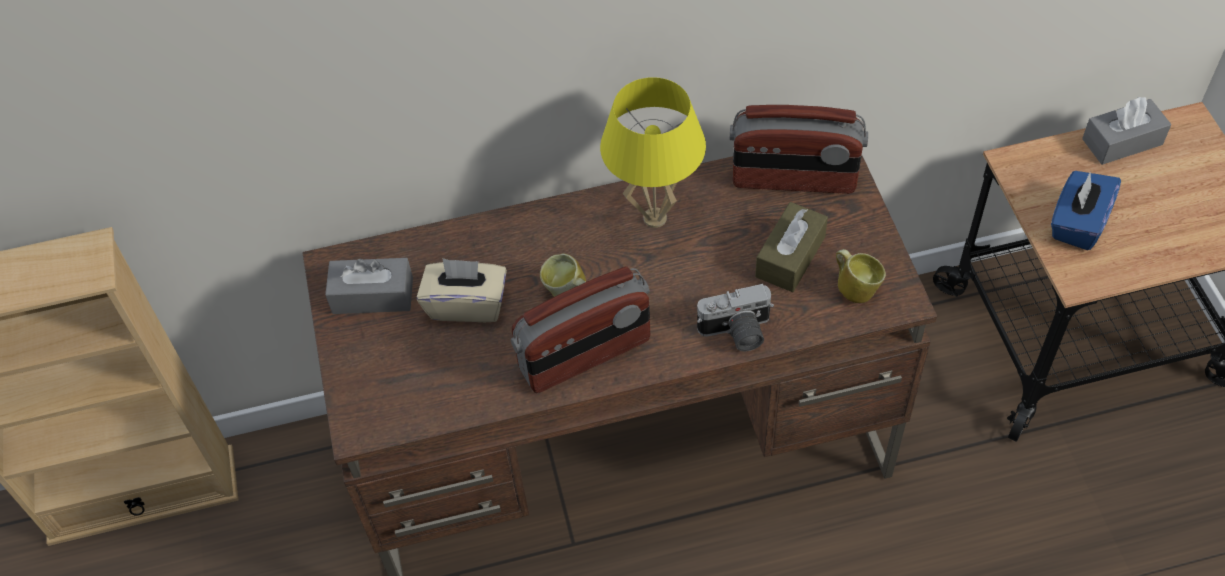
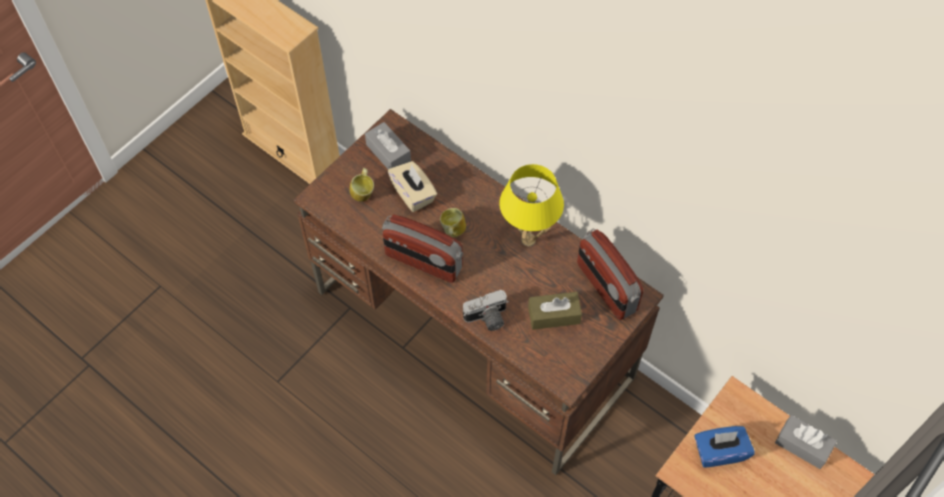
camera: 50 degrees right, 5 degrees up
camera [697,284,774,351] -> camera turned 60 degrees counterclockwise [463,290,509,331]
mug [836,249,886,303] -> mug moved to [350,168,374,202]

